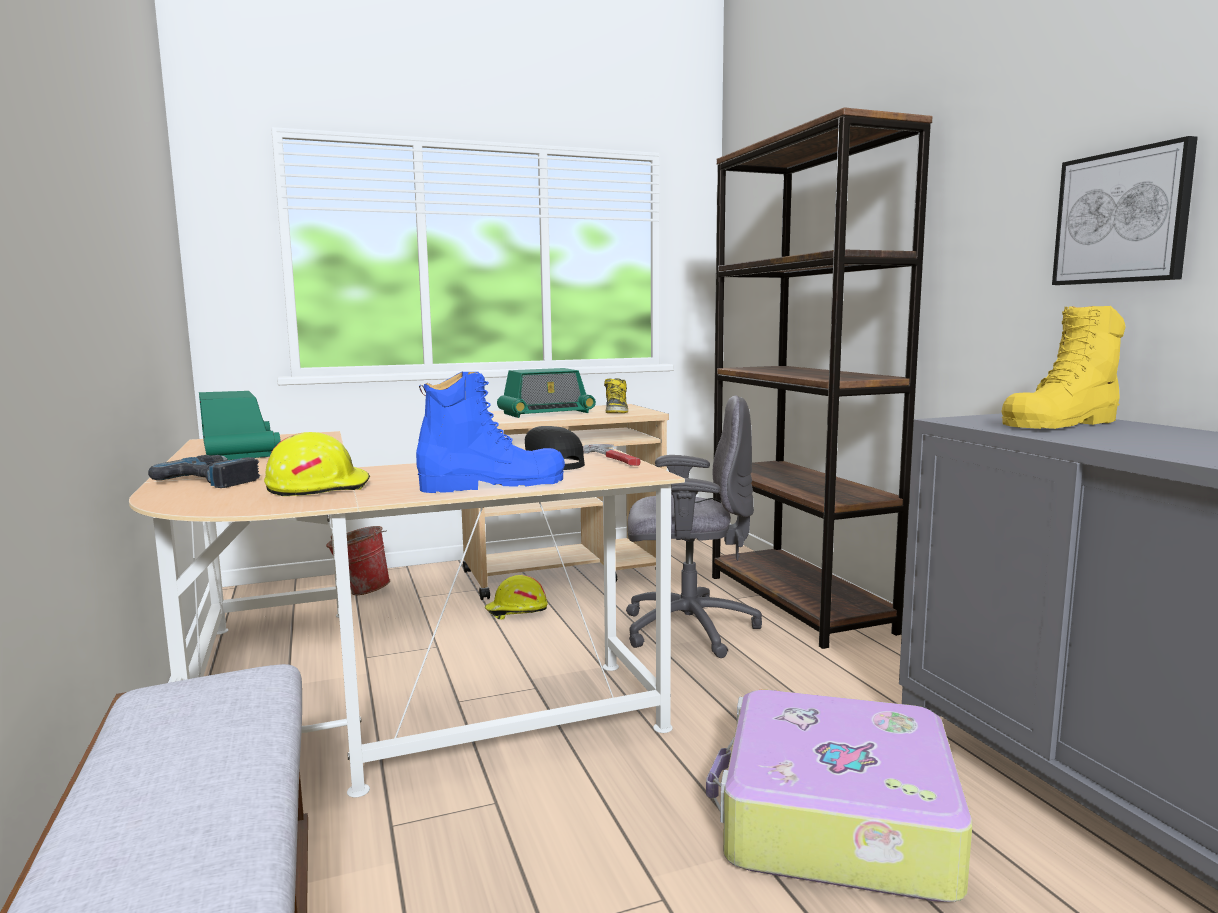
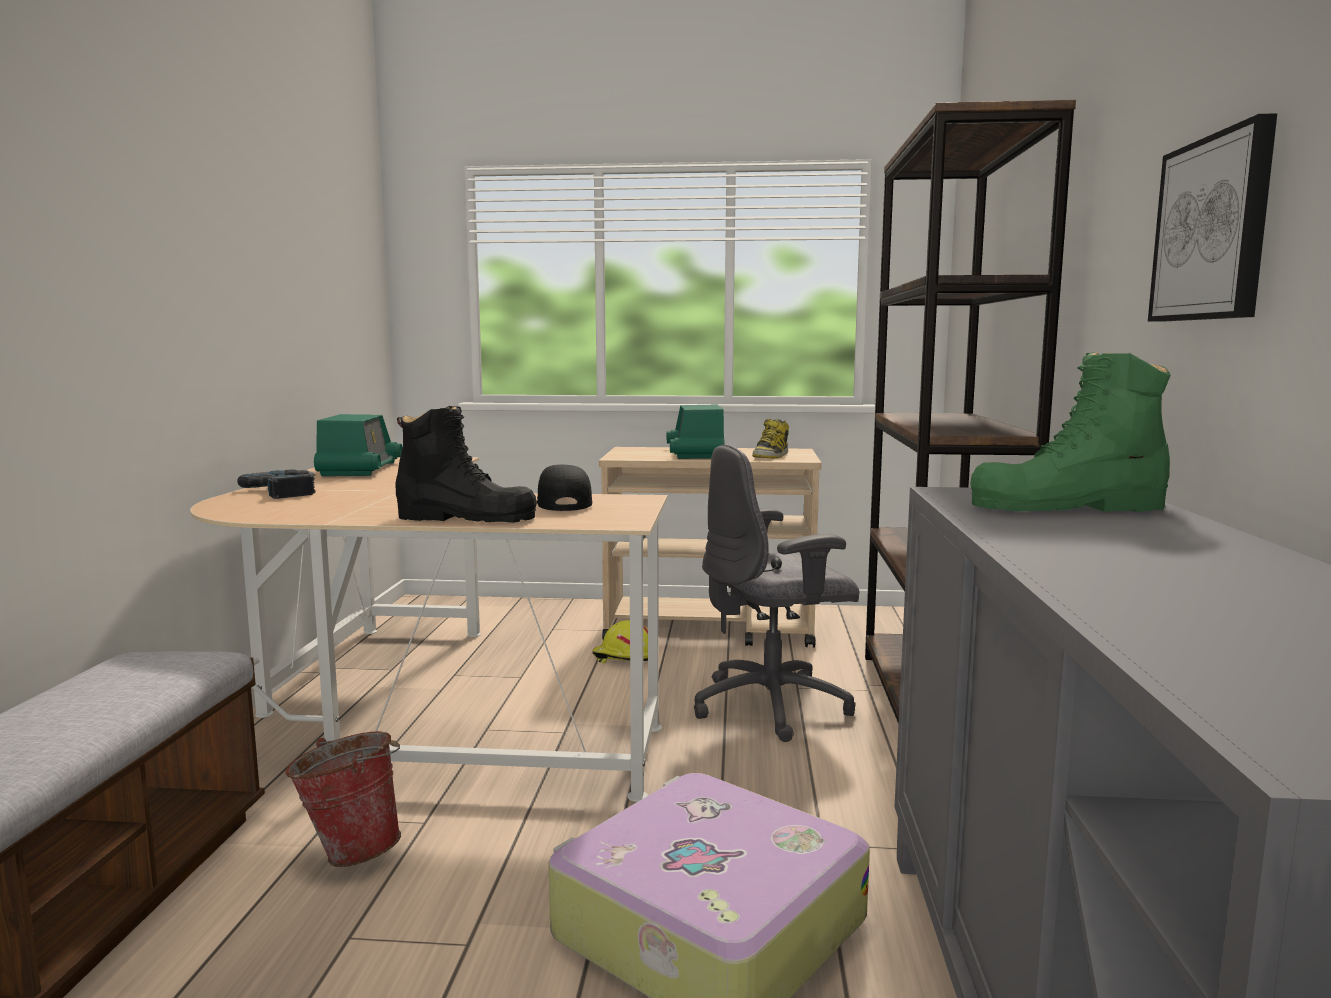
camera: 25 degrees right, 0 degrees up
yellow hard hat [264,432,370,496] -> none
bucket [326,526,390,595] -> bucket moved to [285,731,401,867]
blue boot [416,371,565,493] -> black boot [395,406,537,523]
radio [497,368,596,418] -> radio turned 90 degrees clockwise [667,405,725,459]
hammer [583,444,640,466] -> none
grey office chair [626,395,762,658] -> grey office chair turned 135 degrees clockwise [694,444,859,742]
yellow boot [1001,306,1126,429] -> green boot [970,352,1171,512]

